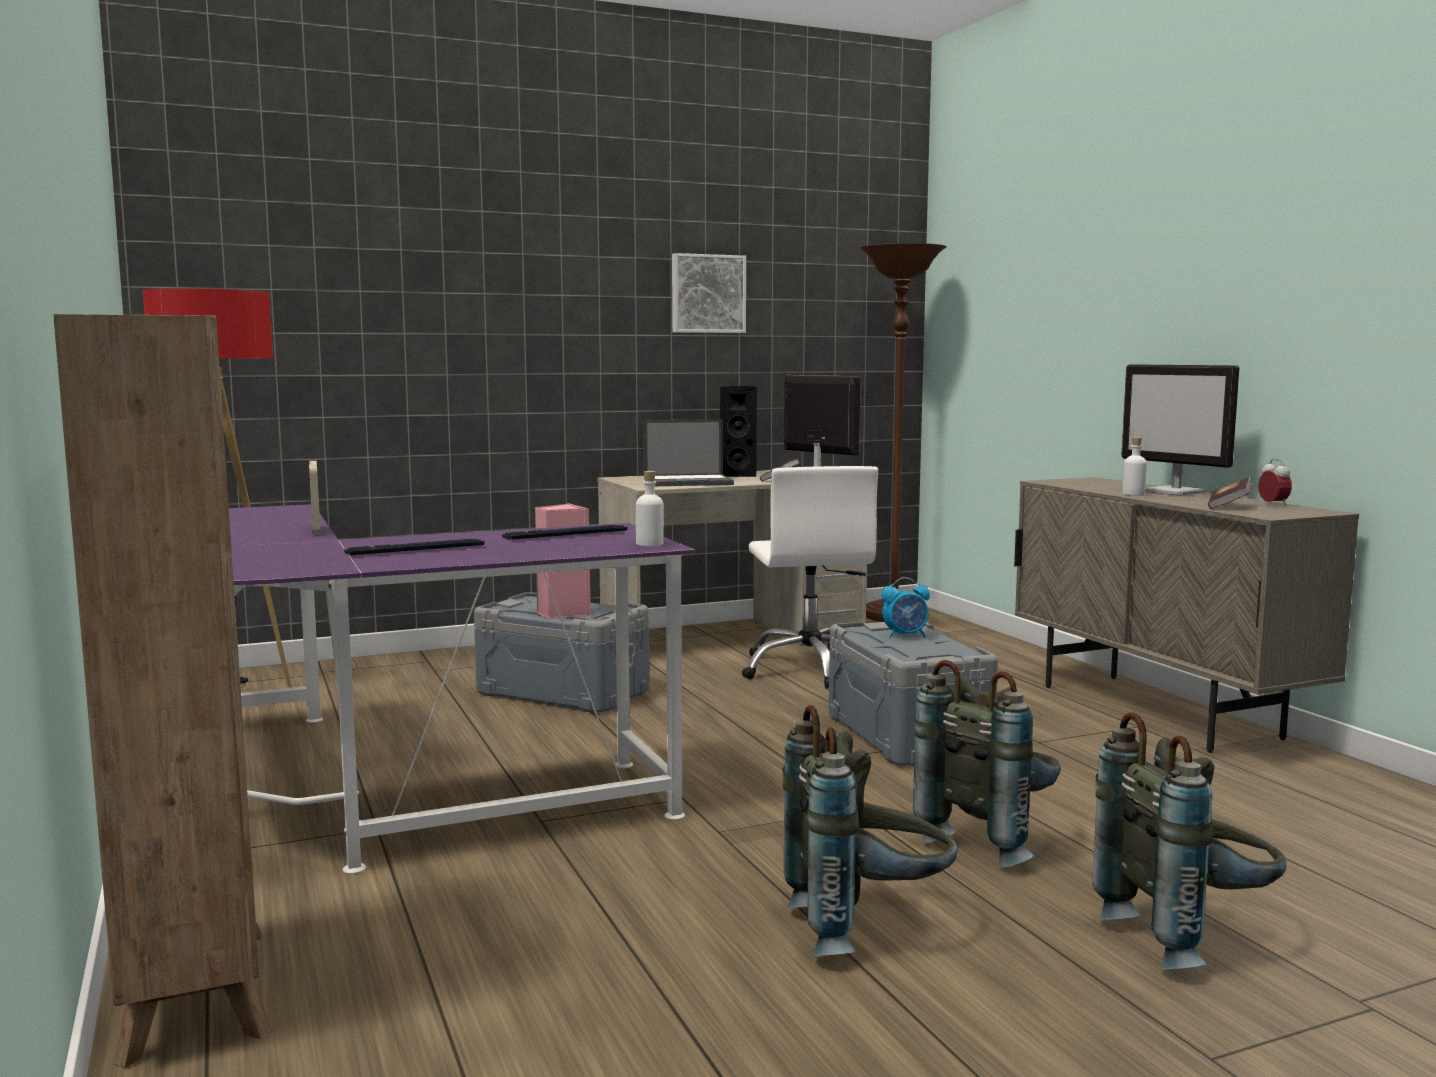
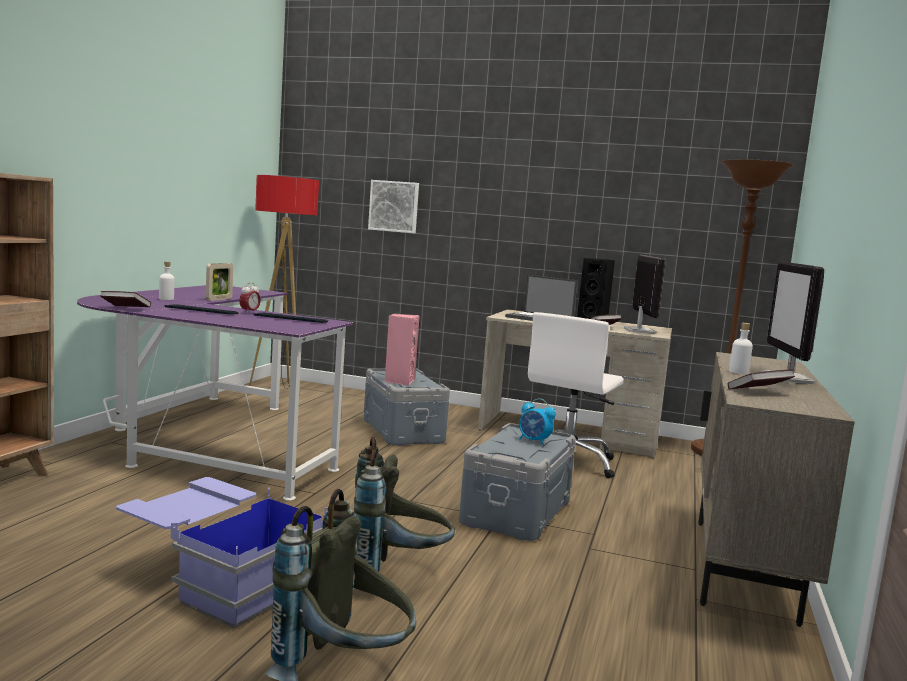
camera: 40 degrees right, 0 degrees up
white bottle [636,471,664,547] -> white bottle moved to [159,261,175,300]
picture [672,253,746,333] -> picture moved to [368,180,419,233]
grey backpack [782,705,958,956] -> blue storage box [116,477,328,628]
alarm clock [1258,459,1292,506] -> alarm clock moved to [239,283,261,313]
none -> book [100,291,151,307]

